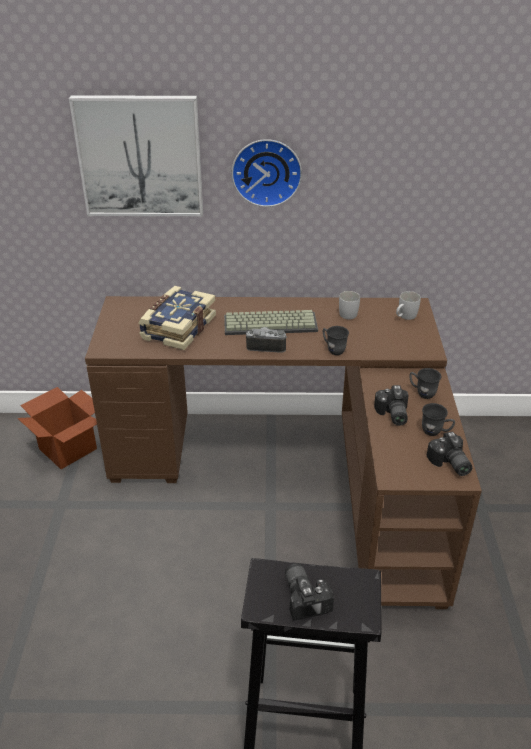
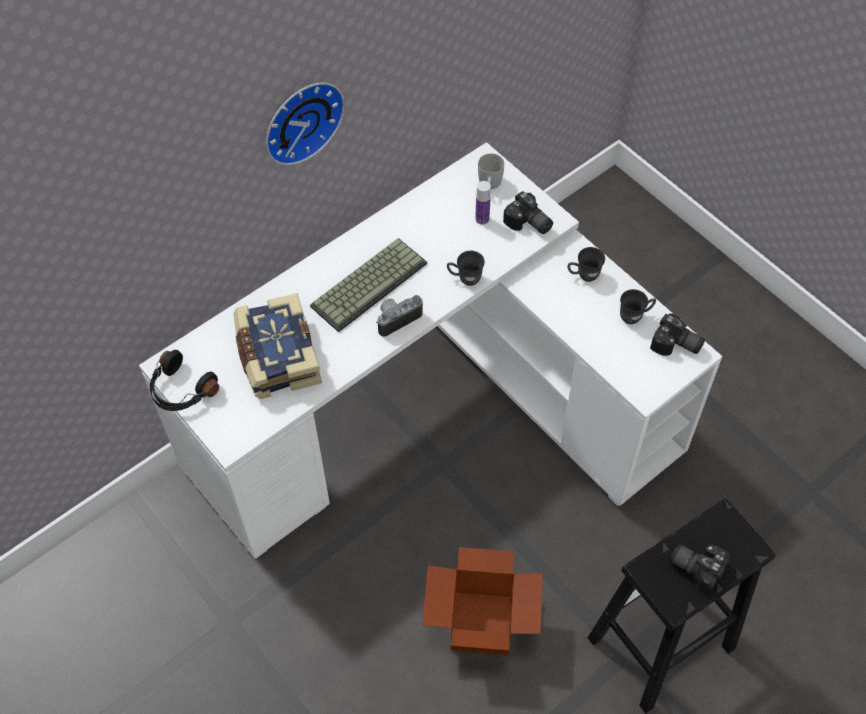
camera: 40 degrees left, 20 degrees up
cardboard box [17,387,97,469] -> cardboard box moved to [422,547,543,655]
picture [69,95,203,216] -> none
brown desk [85,296,482,609] -> white desk [139,142,722,558]
white mug [339,291,360,319] -> none
camera [374,385,409,426] -> camera moved to [503,191,553,234]
none -> black headphones [150,350,219,411]
none -> bottle [475,181,491,225]

